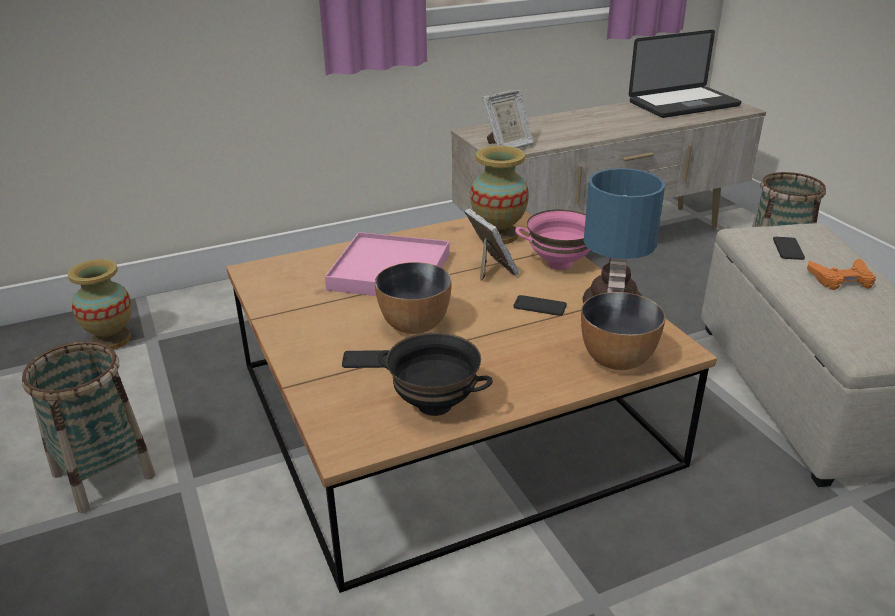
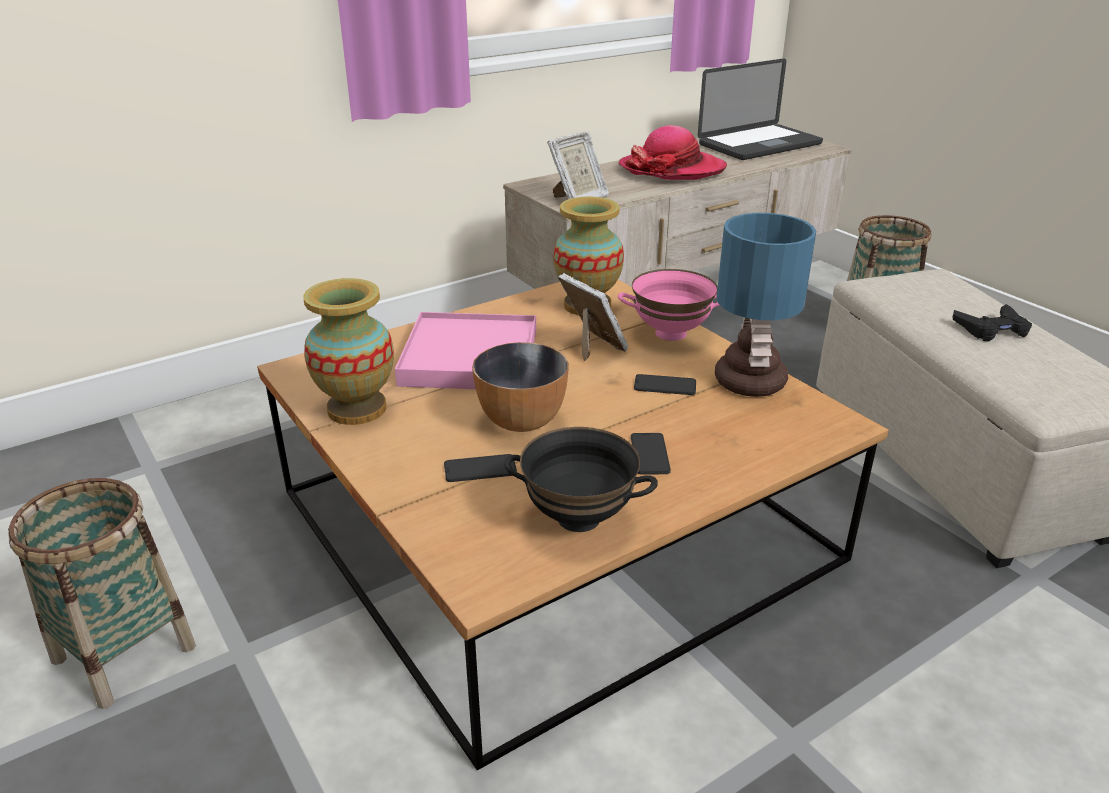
camera: 10 degrees left, 0 degrees up
vase [68,259,131,350] -> vase moved to [304,278,394,425]
bowl [581,292,666,370] -> none
phone [773,237,805,260] -> phone moved to [631,433,671,475]
orange game controller [807,258,876,290] -> black game controller [953,304,1032,341]
none -> hat [619,125,727,180]

